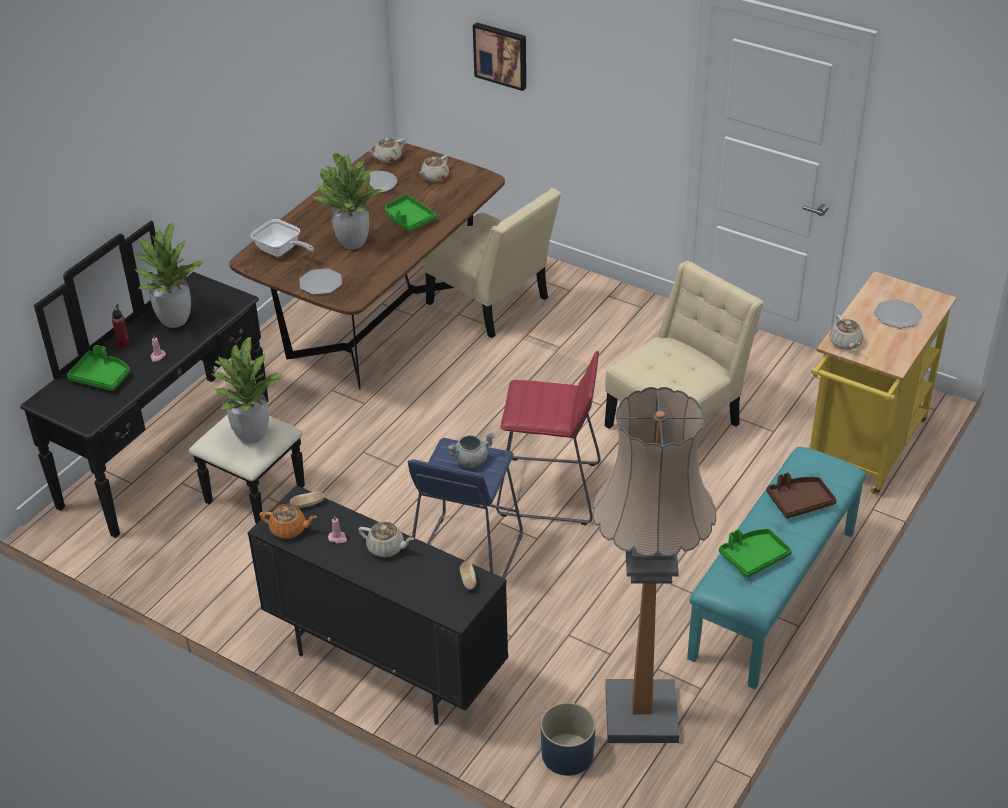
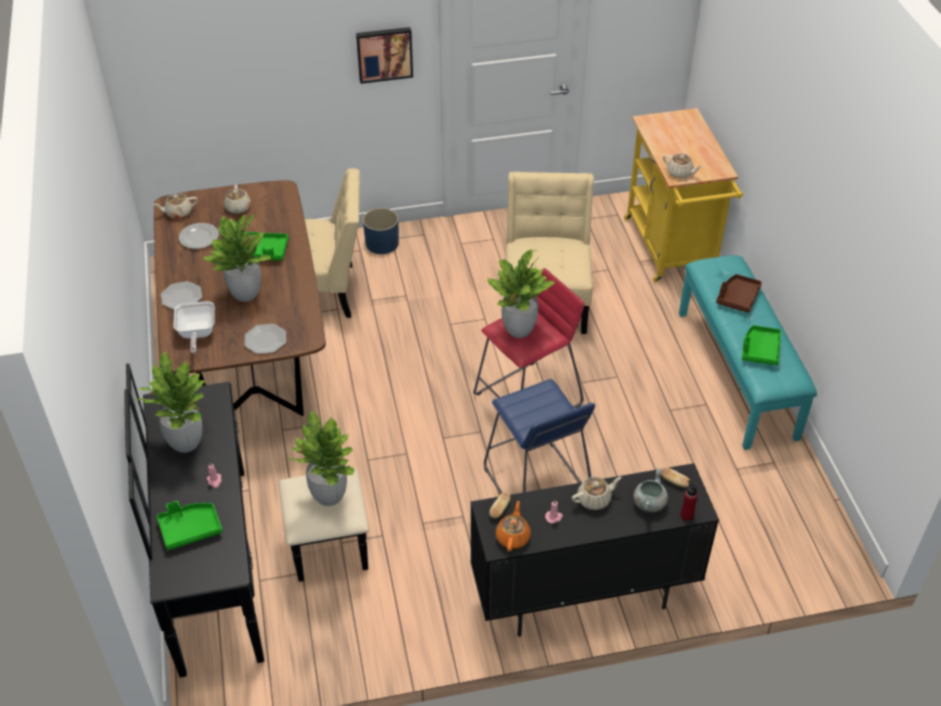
camera: 45 degrees left, 5 degrees up
red bottle [112,304,130,349] -> red bottle moved to [680,480,698,521]
frying pan [250,219,314,257] -> frying pan turned 90 degrees clockwise [174,301,215,353]
orange teapot [259,504,317,539] -> orange teapot turned 45 degrees counterclockwise [496,501,531,552]
beige teapot [367,138,405,163] -> beige teapot turned 60 degrees clockwise [153,193,198,219]
grey cooking pot [448,432,495,467] -> grey cooking pot moved to [633,468,668,512]
picture [473,22,526,91] -> picture moved to [356,27,413,84]
blue planter [541,702,596,776] -> blue planter moved to [363,208,399,254]
floor lamp [592,387,716,743] -> none
plate [874,299,922,328] -> plate moved to [161,281,202,310]
none -> potted plant [488,250,555,338]

